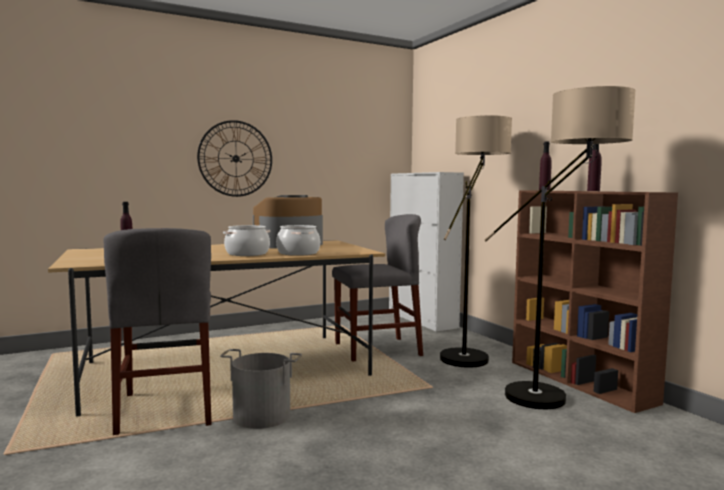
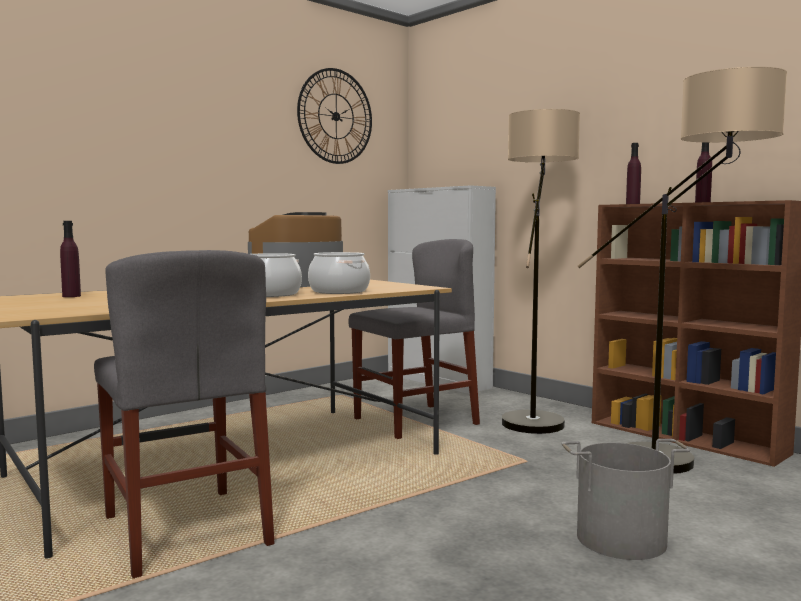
camera: 15 degrees left, 0 degrees up
wall clock [197,120,272,197] -> wall clock moved to [297,68,372,164]
grey bucket [220,349,302,429] -> grey bucket moved to [562,439,690,560]

